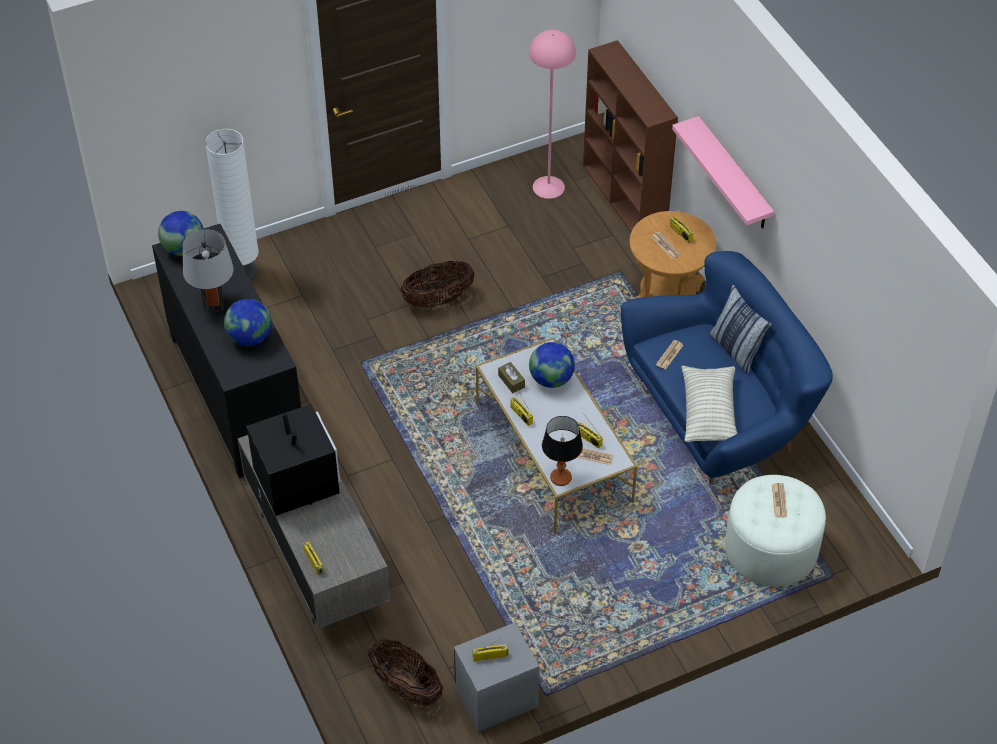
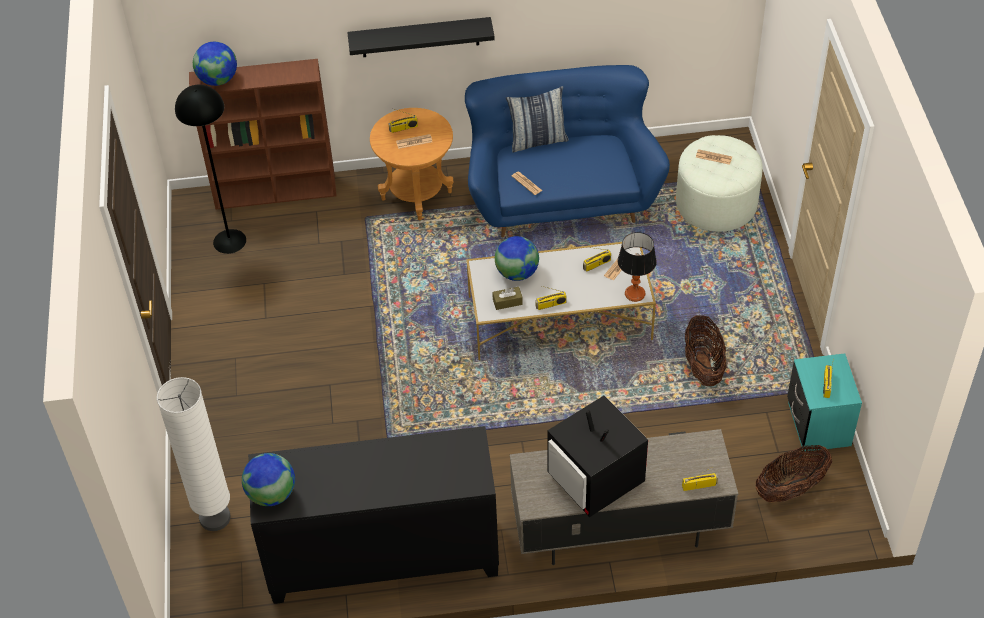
camera: 70 degrees left, 0 degrees up
grey table lamp [182,229,234,312] -> none
globe [224,299,272,346] -> globe moved to [193,42,237,86]
television [247,404,340,516] -> television turned 120 degrees counterclockwise [547,395,648,517]
basket [400,261,475,307] -> basket moved to [685,315,727,386]
grey nightstand [454,623,540,732] -> turquoise nightstand [787,353,862,452]
pink floor lamp [529,30,576,199] -> black floor lamp [175,84,246,254]
pink shelf [672,116,774,229] -> black shelf [347,17,495,57]
pillow [682,366,738,442] -> none

